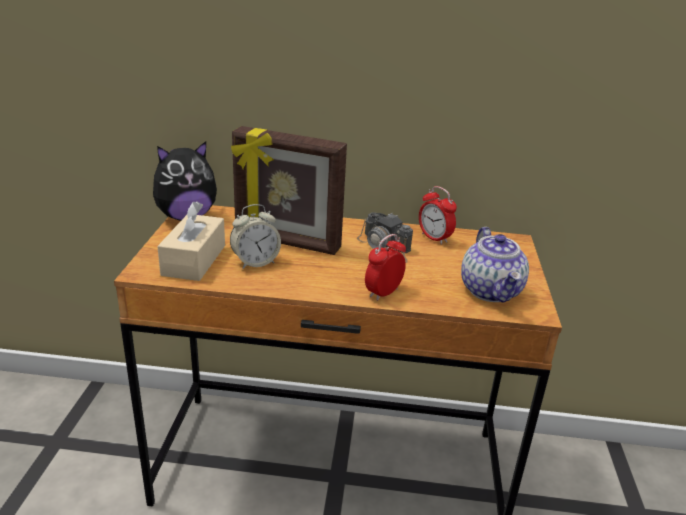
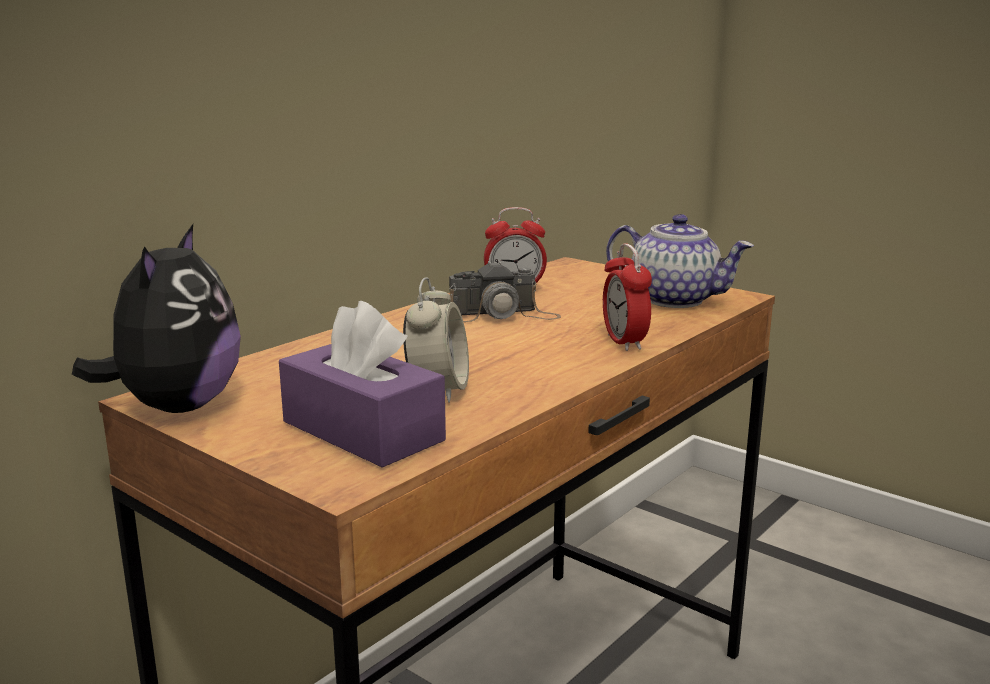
camera: 55 degrees left, 10 degrees down
beige tissue box [157,201,225,281] -> purple tissue box [279,301,446,468]
picture frame [231,126,347,255] -> none

